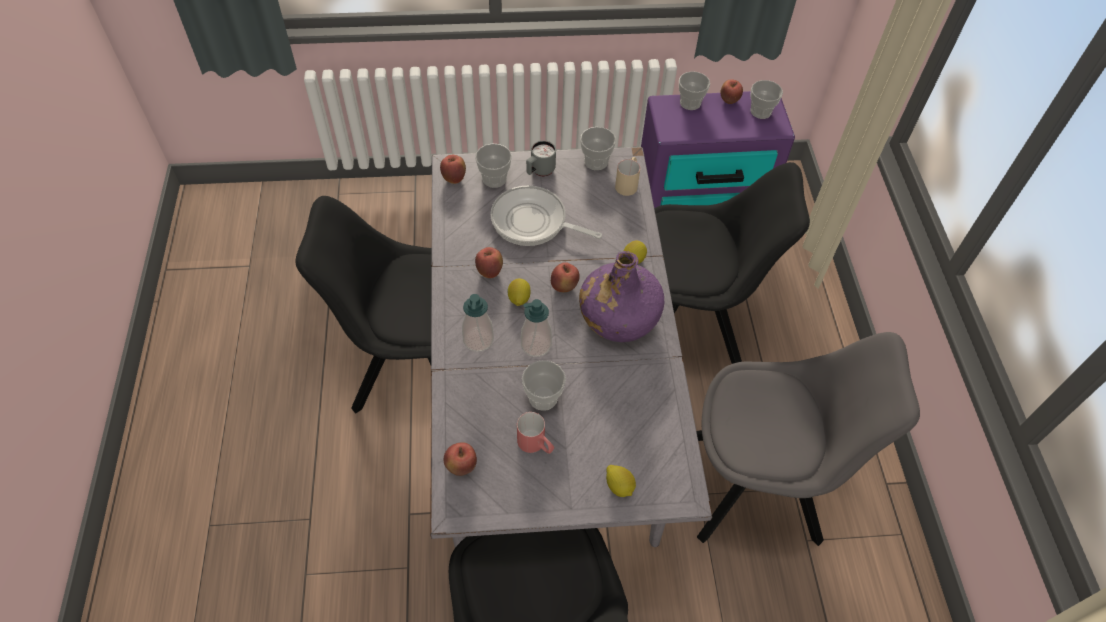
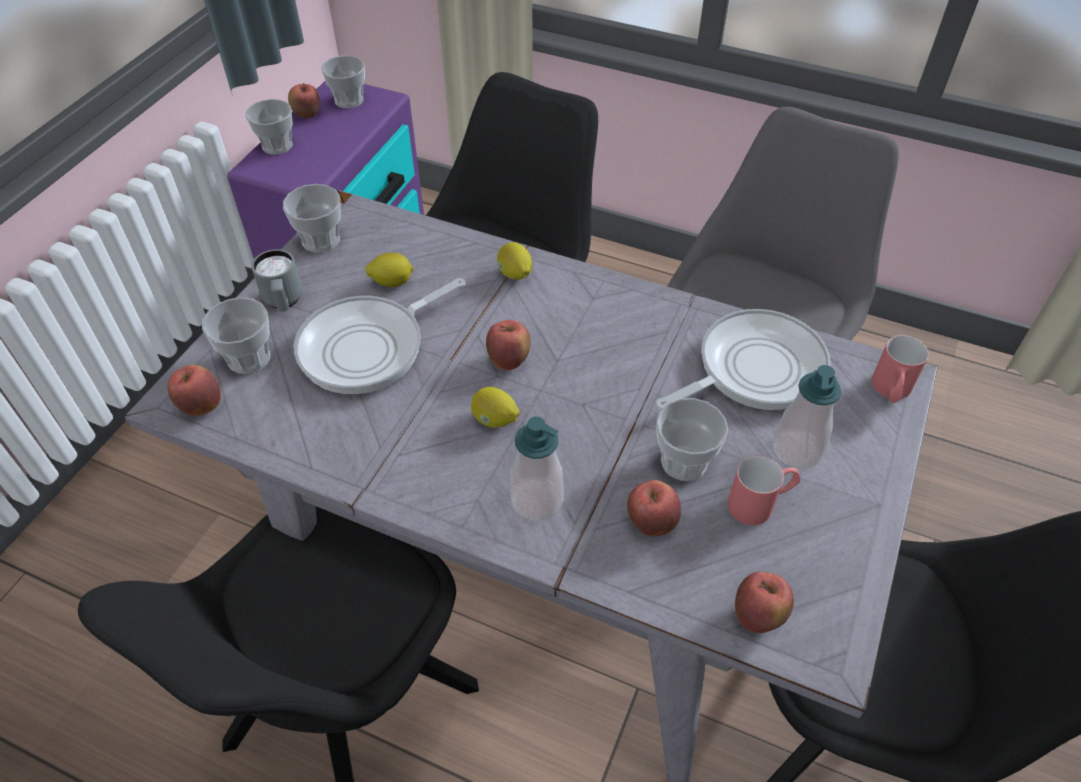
camera: 60 degrees left, 5 degrees down
apple [475,247,503,278] -> apple moved to [627,480,681,537]
soap dispenser [521,299,552,357] -> soap dispenser moved to [772,365,841,469]
purple bottle [579,251,665,342] -> none
lemon [606,465,636,497] -> lemon moved to [366,253,414,287]
beige mug [615,157,640,196] -> none
none -> frying pan [656,309,831,410]
none -> red mug [871,335,929,403]

